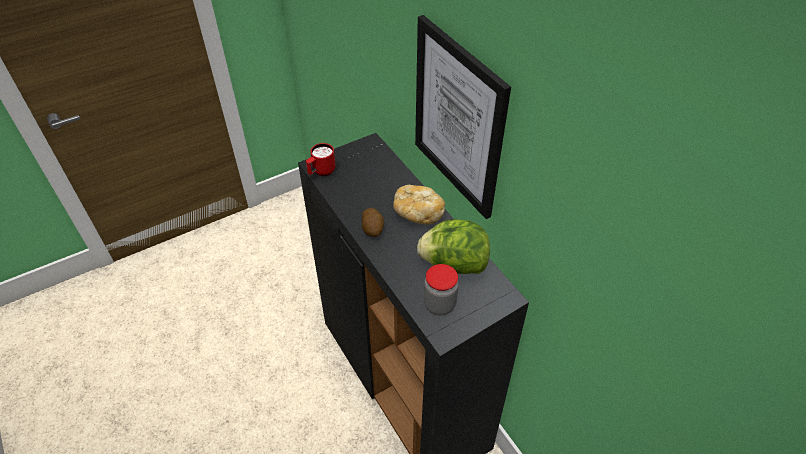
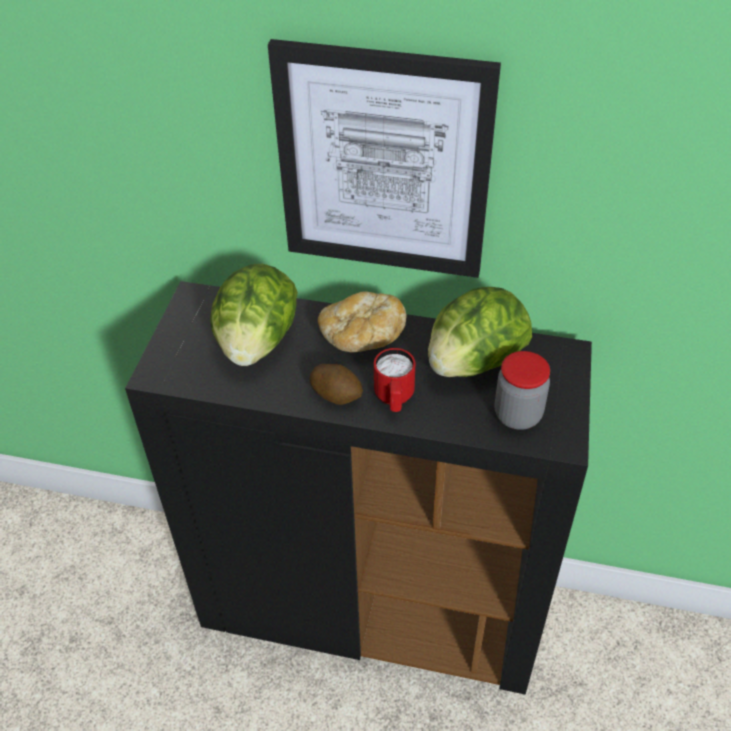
camera: 45 degrees left, 0 degrees up
red mug [306,143,336,176] -> red mug moved to [374,348,415,412]
none -> lettuce [210,264,298,366]

